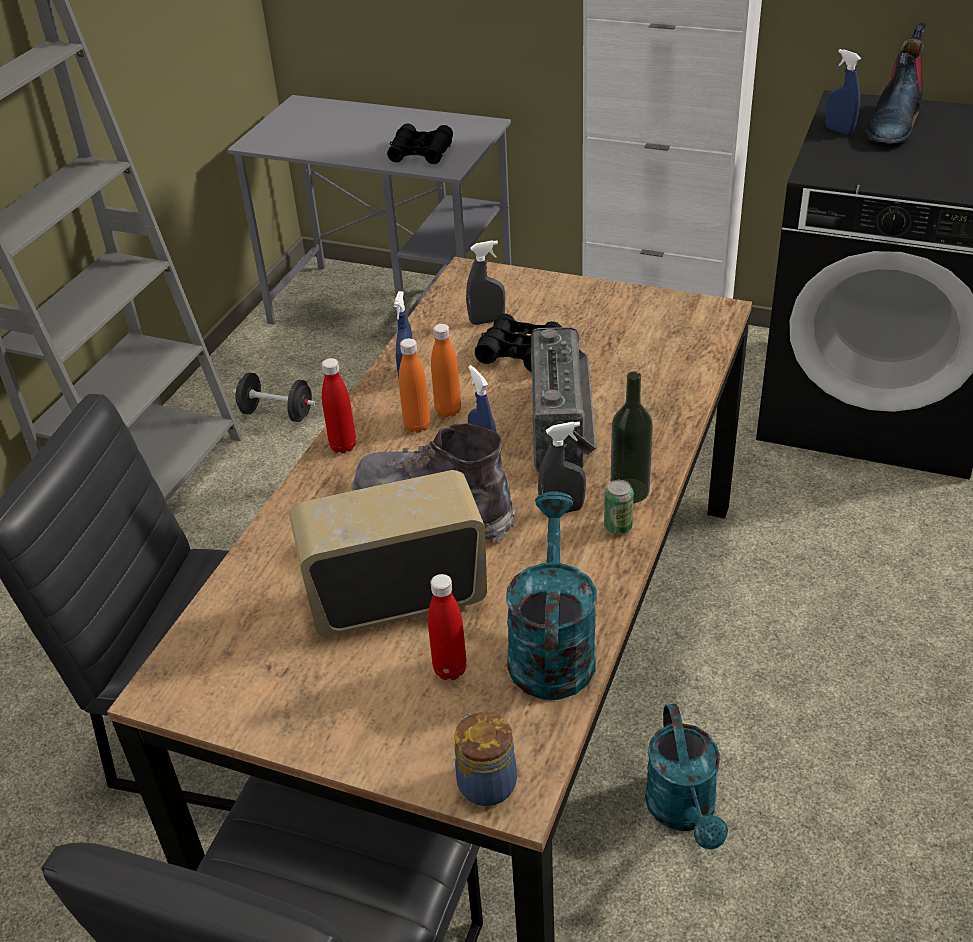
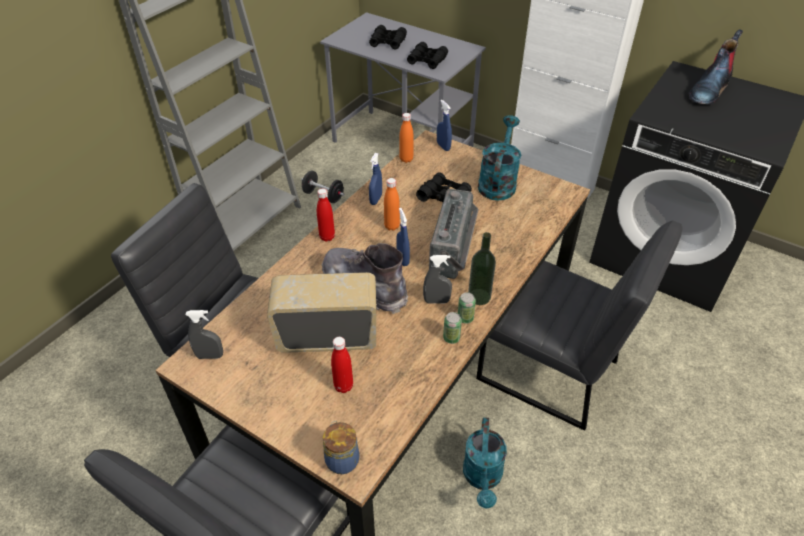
camera: 10 degrees right, 5 degrees up
orange bottle [399,338,430,433] -> orange bottle moved to [399,113,414,163]
grey spray bottle [466,240,505,325] -> grey spray bottle moved to [185,310,223,359]
turquoise watering can [506,491,597,700] -> turquoise watering can moved to [478,115,521,201]
blue spray bottle [826,49,861,135] -> blue spray bottle moved to [437,100,452,151]
none -> black binoculars [369,25,407,50]
none -> can [443,312,462,344]
none -> grey chair [476,220,683,431]

